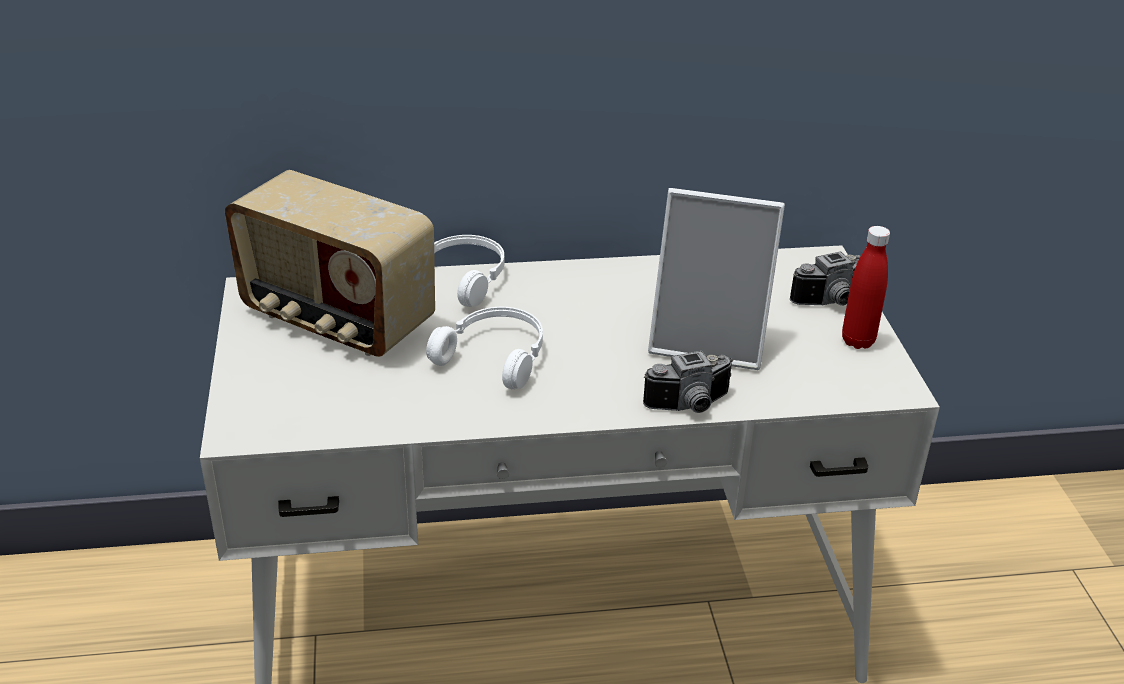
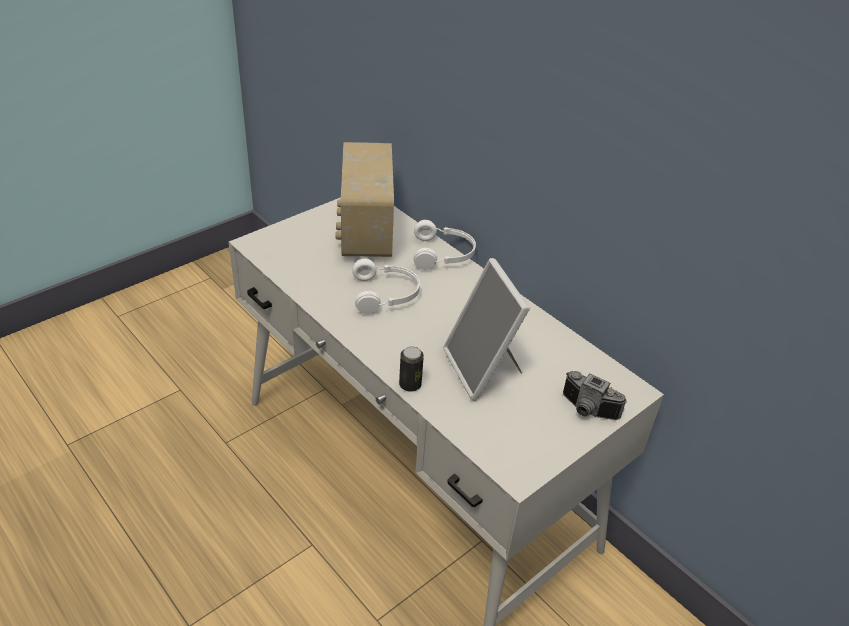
camera: 55 degrees right, 5 degrees up
camera [643,351,733,413] -> can [399,346,424,392]
red bottle [842,226,890,349] -> none

